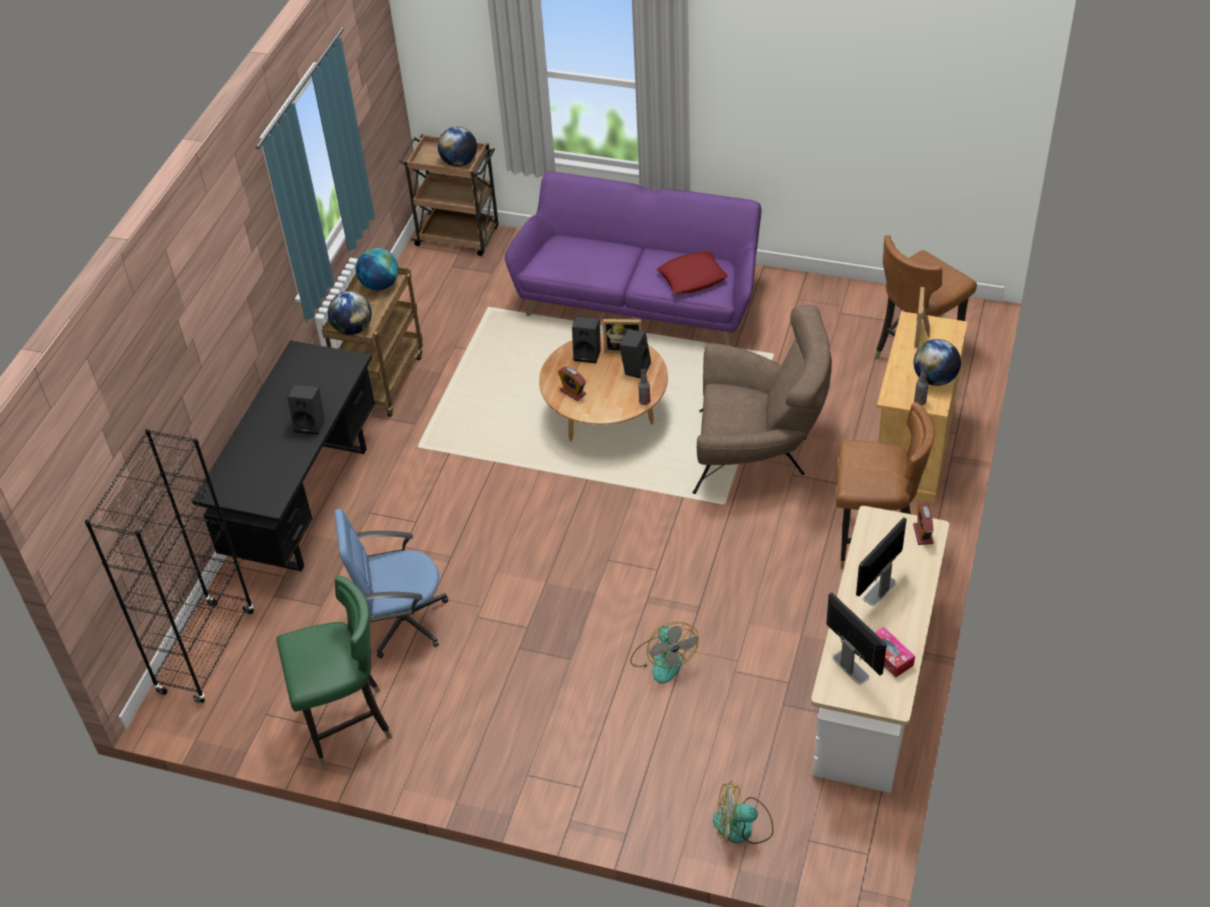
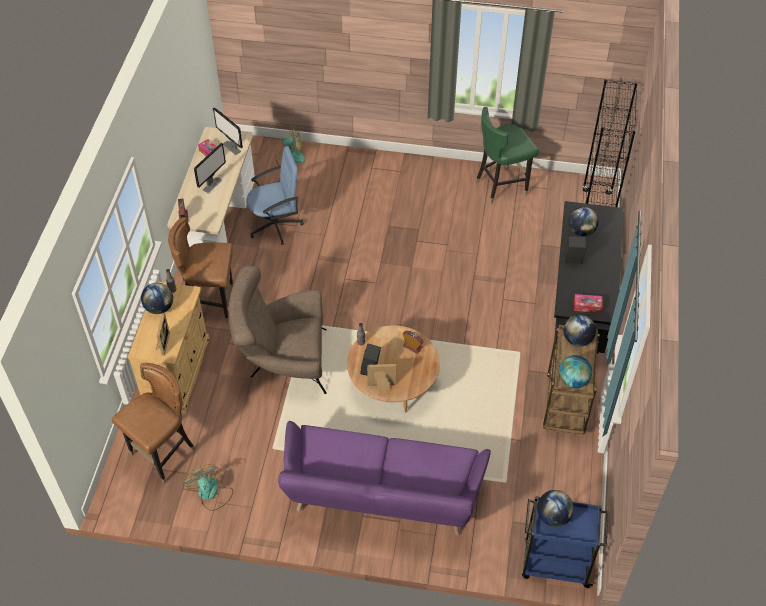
camera: 170 degrees right, 5 degrees up
blue office chair [334,509,448,658] -> blue office chair moved to [246,146,304,245]
brown cart [399,134,499,256] -> blue cart [522,496,608,588]
black speaker [572,316,601,363] -> none
fan [630,621,699,684] -> fan moved to [184,464,233,511]
red pillow [657,252,728,294] -> none
none -> globe [568,207,599,236]
none -> tissue box [574,294,603,313]

